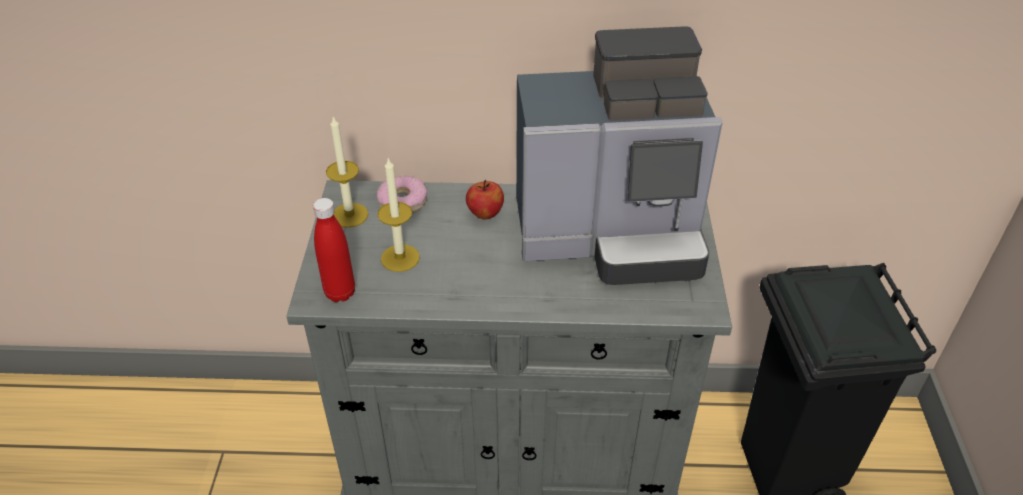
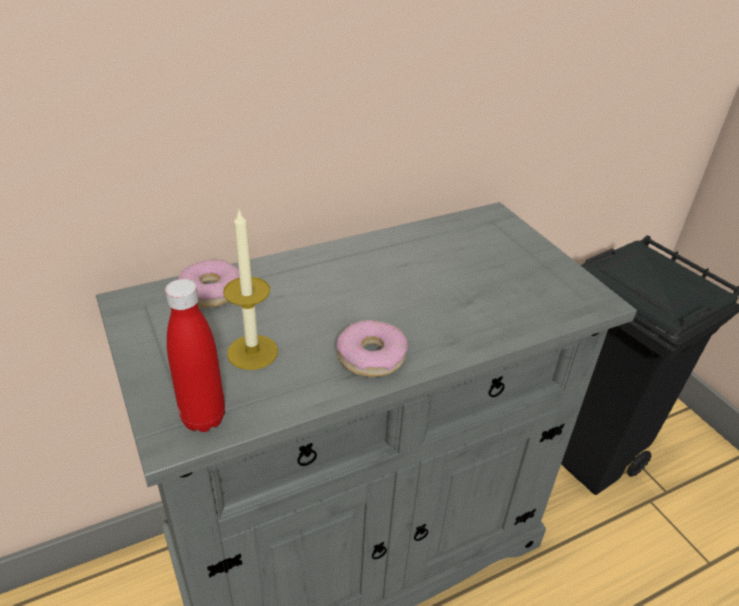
camera: 30 degrees left, 5 degrees down
candle [326,116,368,228] -> none
apple [466,180,504,219] -> none
coffee machine [516,26,723,285] -> none
none -> donut [336,320,408,377]

